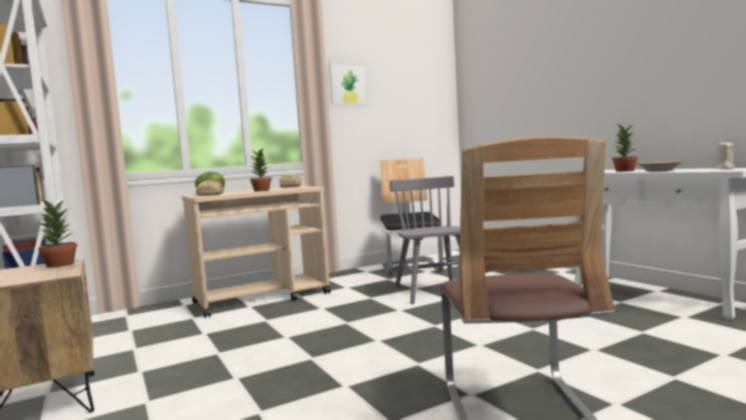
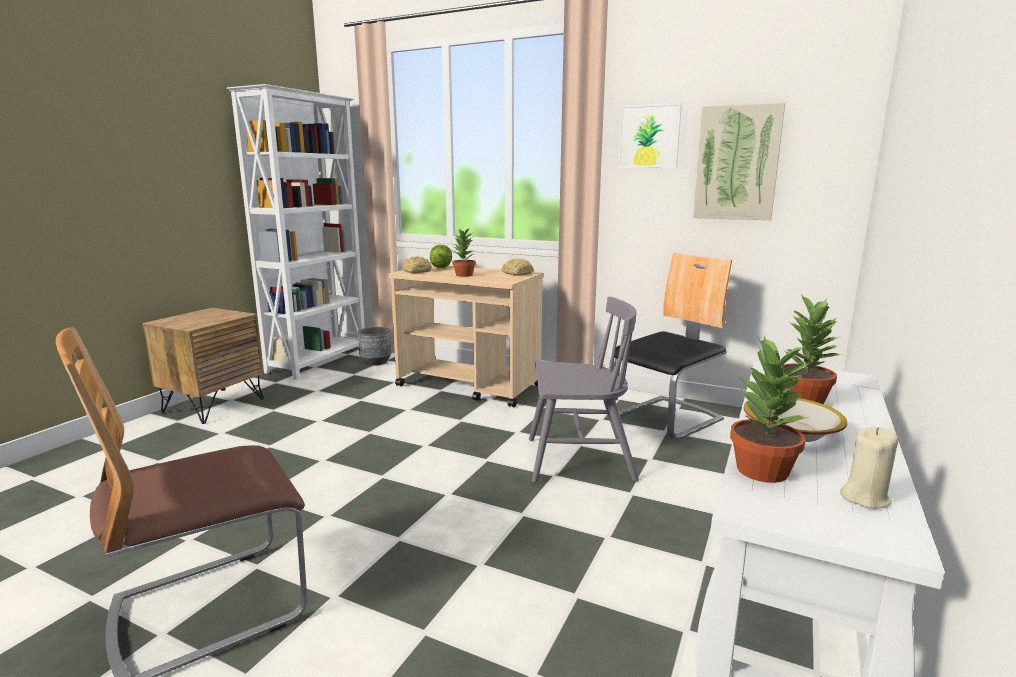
camera: 55 degrees right, 10 degrees up
potted plant [38,198,77,267] -> potted plant moved to [730,336,810,483]
grey chair [390,176,460,304] -> grey chair turned 45 degrees clockwise [529,297,639,482]
none -> grey planter [358,327,391,366]
none -> picture [693,103,785,220]

